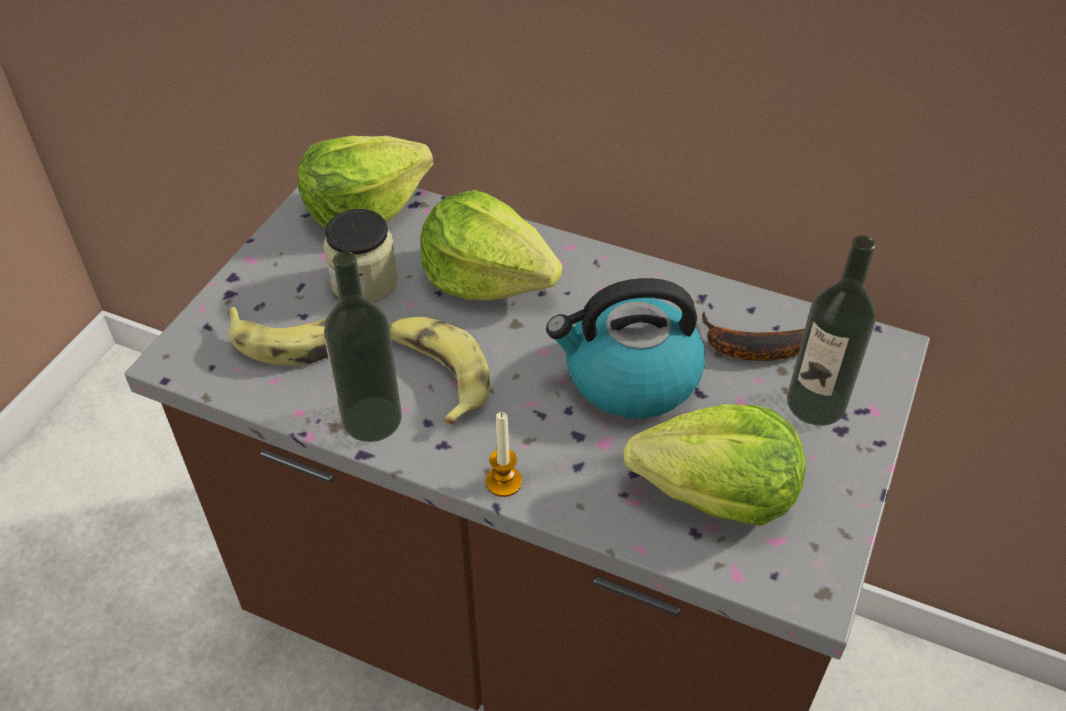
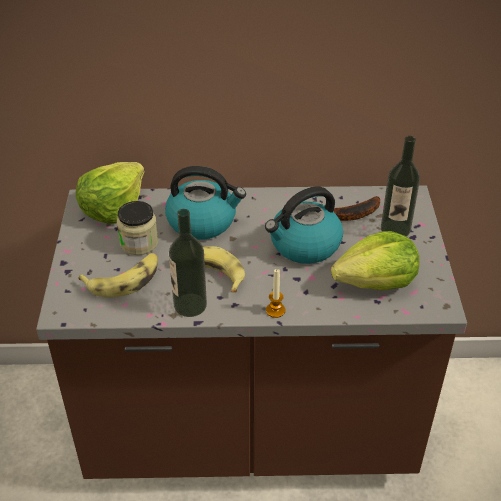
camera: 25 degrees left, 5 degrees down
lettuce [421,190,562,300] -> kettle [165,166,246,240]

